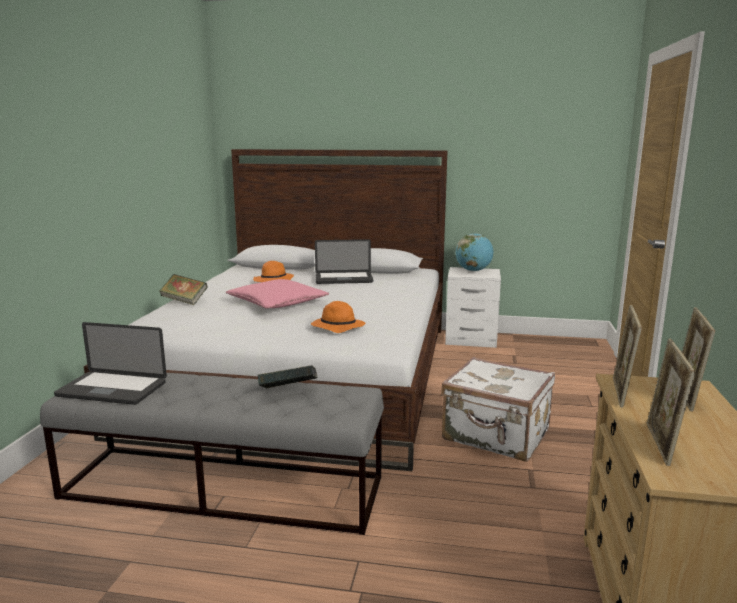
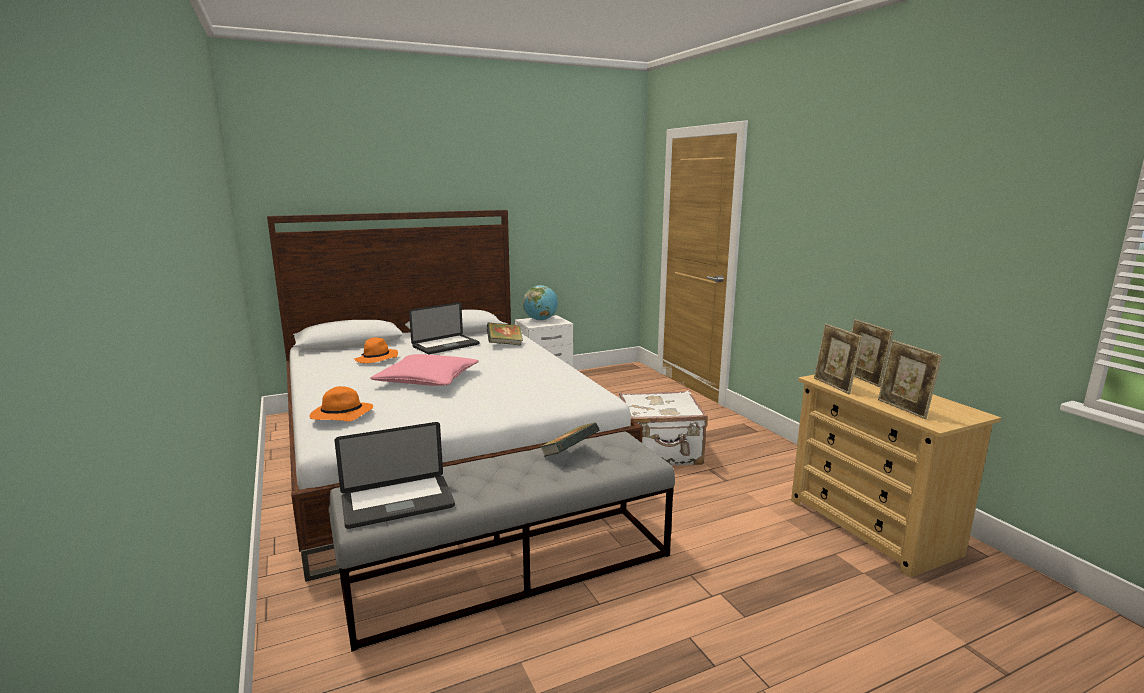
camera: 35 degrees left, 0 degrees up
book [159,274,207,305] -> book moved to [487,322,523,346]
orange hat [311,301,365,333] -> orange hat moved to [309,386,373,422]

